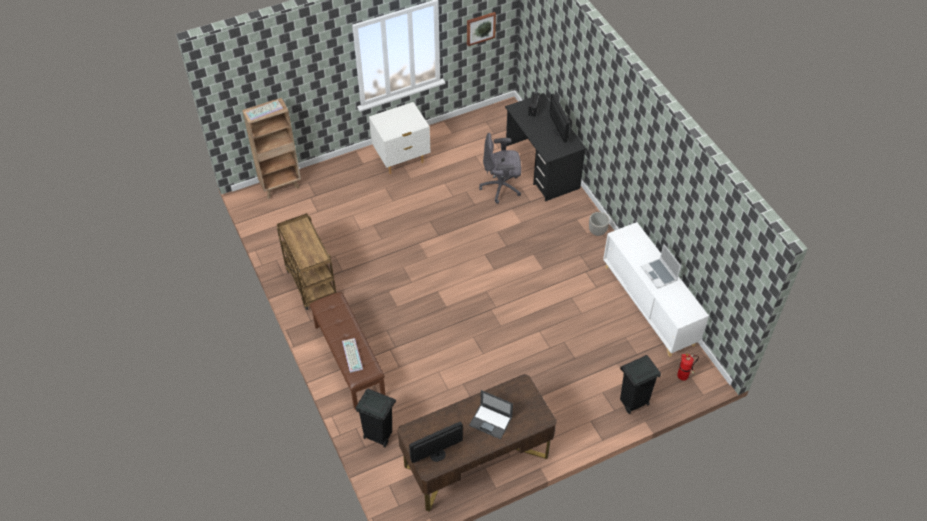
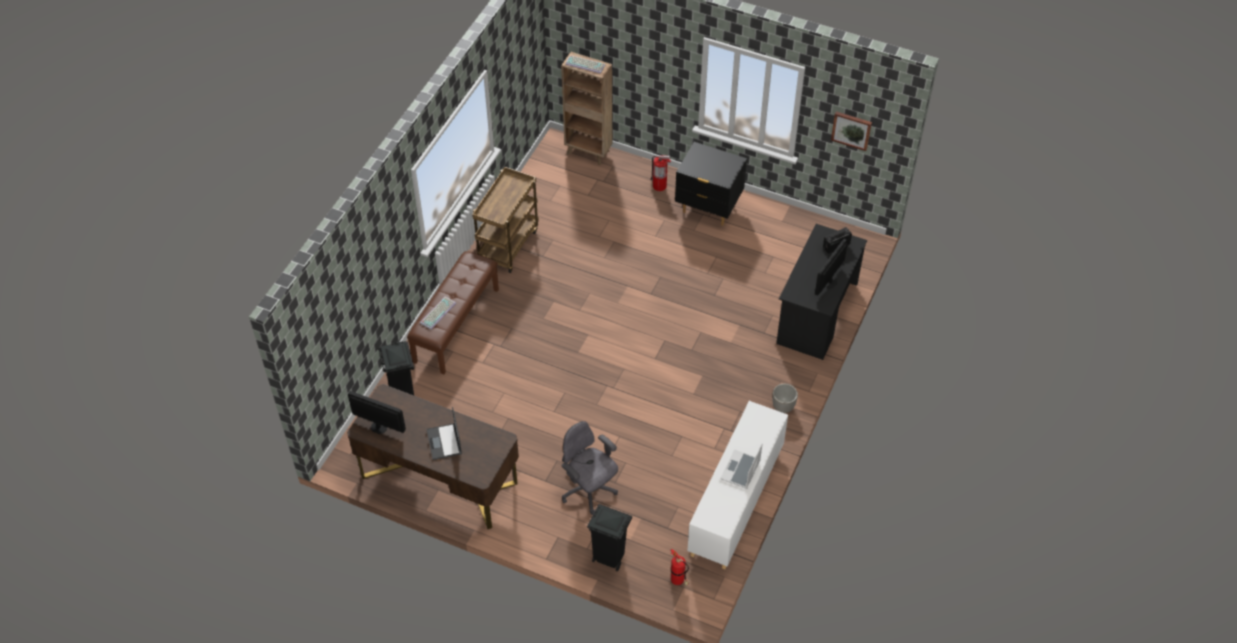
camera: 50 degrees right, 0 degrees up
white nightstand [369,102,431,174] -> black nightstand [675,142,747,226]
grey office chair [479,133,521,204] -> grey office chair moved to [562,421,618,515]
none -> fire extinguisher [650,155,671,191]

